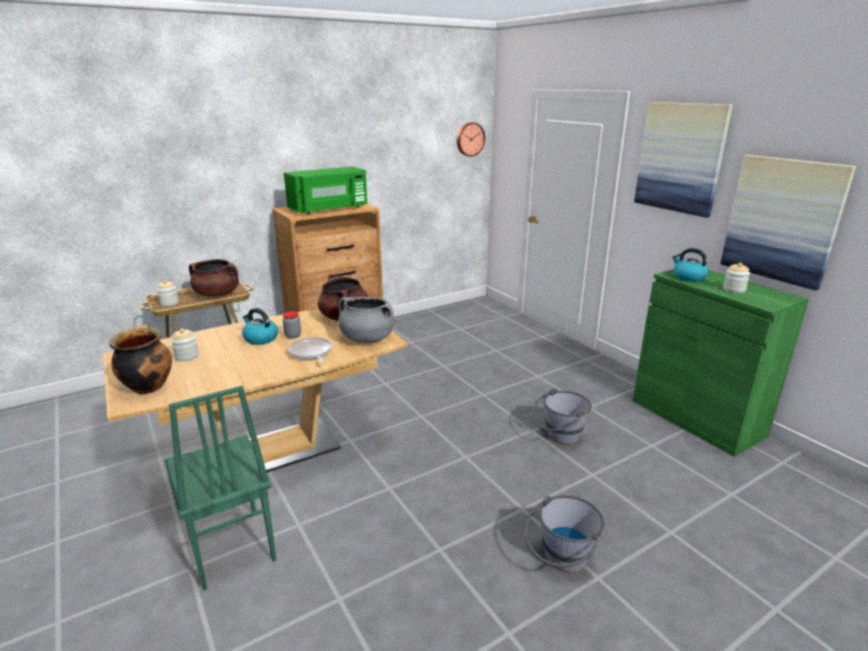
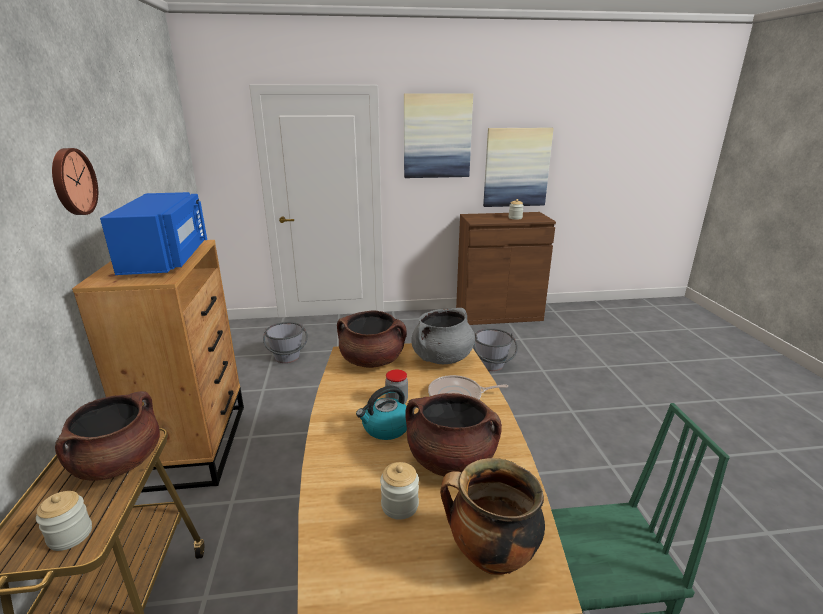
camera: 65 degrees left, 0 degrees up
green microwave [284,166,367,214] -> blue microwave [100,192,207,275]
wall clock [457,122,485,157] -> wall clock moved to [52,148,98,215]
grey bucket [524,495,605,573] -> grey bucket moved to [263,322,308,363]
green cabinet [633,269,809,457] -> brown cabinet [456,212,556,325]
kettle [672,248,708,282] -> none
none -> brown cooking pot [406,393,502,476]

